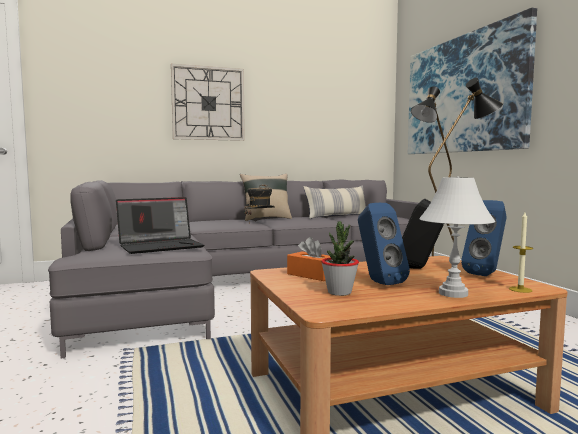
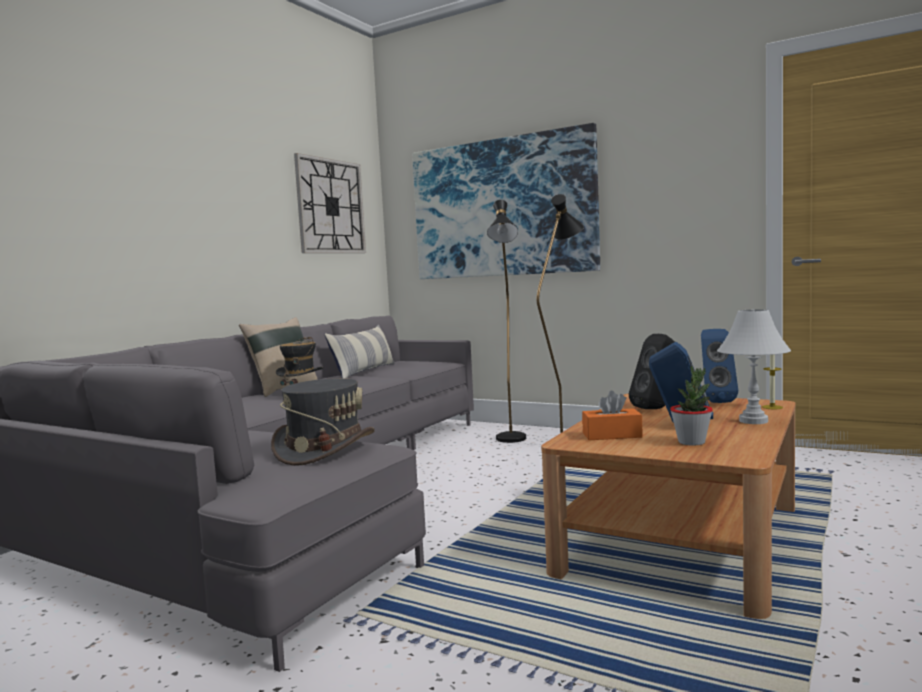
camera: 40 degrees left, 0 degrees up
laptop [116,197,204,254] -> grey hat [271,378,375,466]
wall clock [171,64,245,141] -> wall clock moved to [294,153,366,253]

